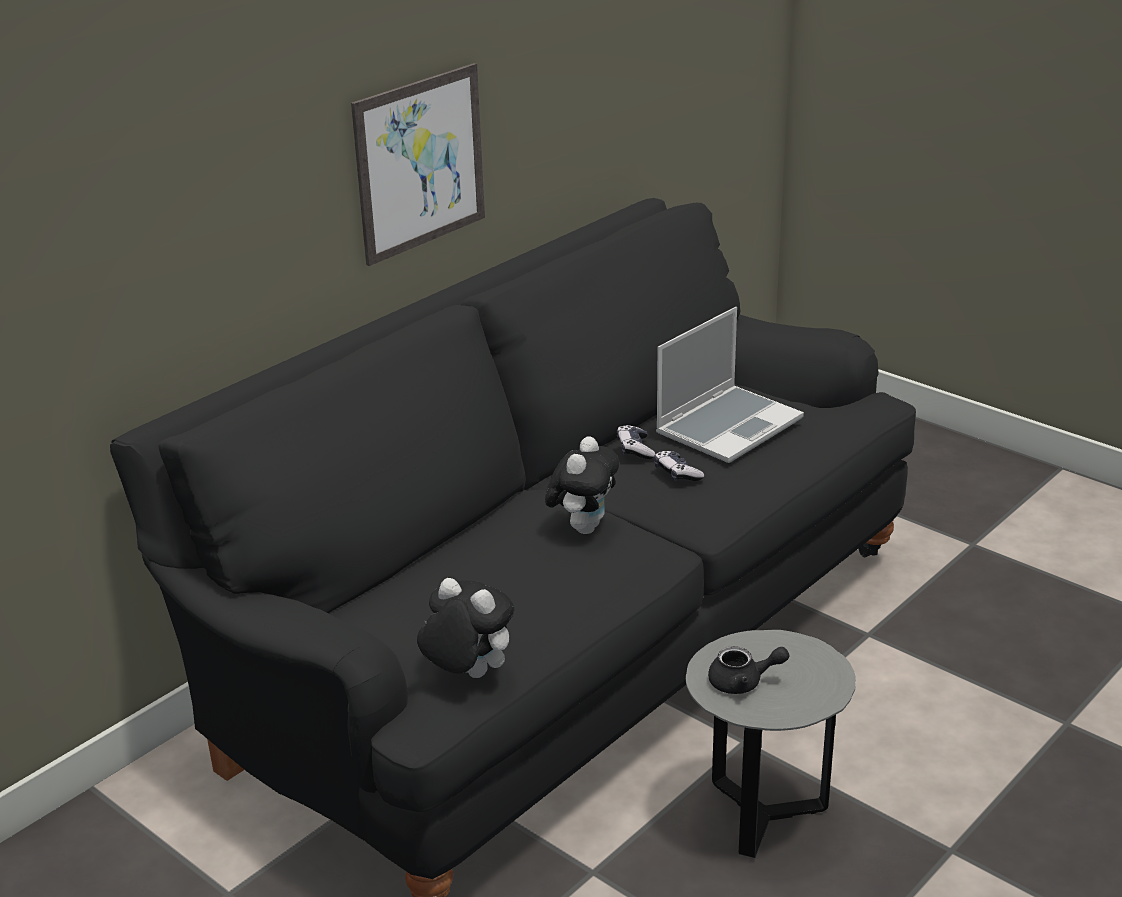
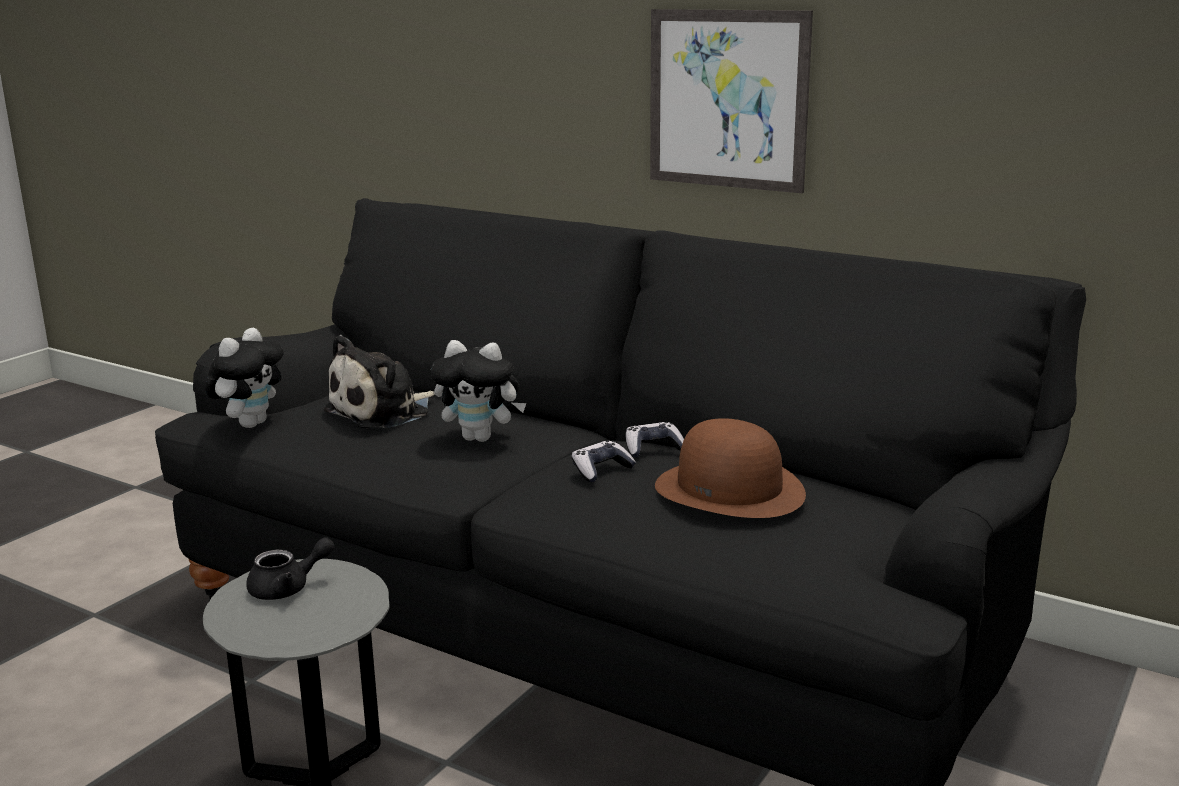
camera: 80 degrees right, 10 degrees down
laptop [656,307,804,463] -> brown hat [655,418,806,518]
black teapot [708,646,789,694] -> black teapot turned 105 degrees counterclockwise [246,537,334,600]
none -> plush toy [323,335,434,428]

